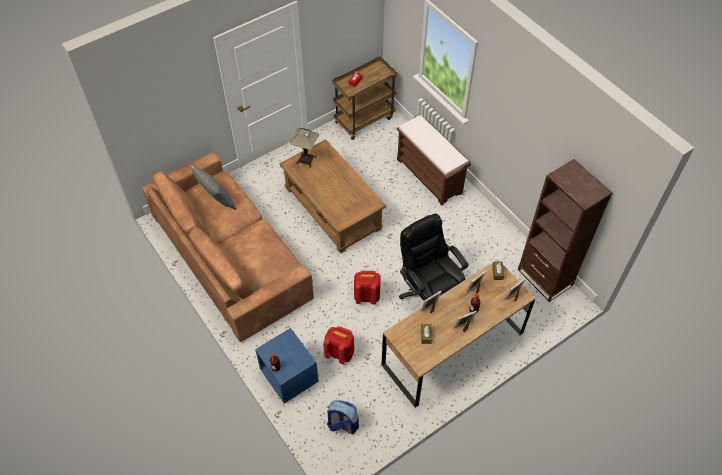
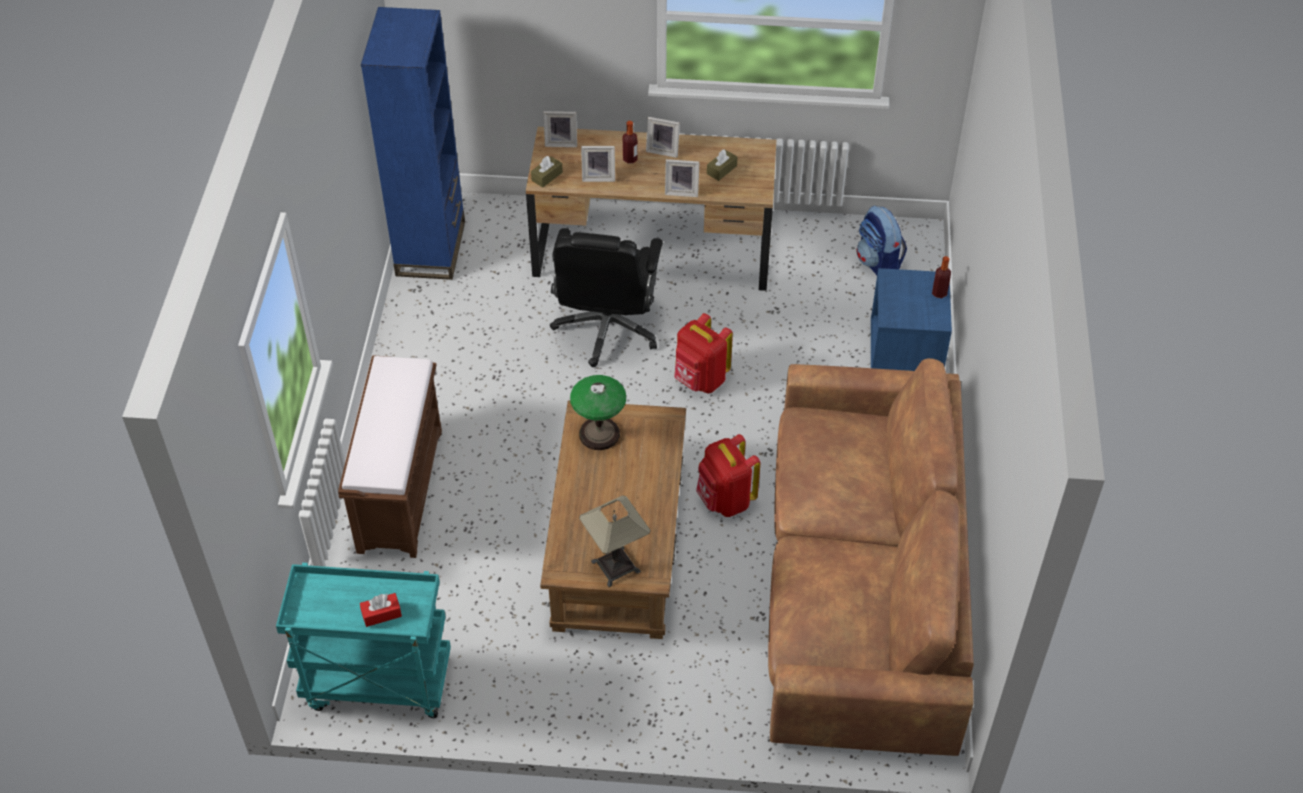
camera: 140 degrees left, 5 degrees down
grey pillow [190,164,237,210] -> none
red backpack [323,326,354,364] -> red backpack moved to [696,434,761,517]
brown cart [332,57,397,140] -> turquoise cart [276,563,451,718]
brown bookcase [518,159,612,302] -> blue bookcase [361,7,465,280]
none -> table lamp [570,375,626,450]

